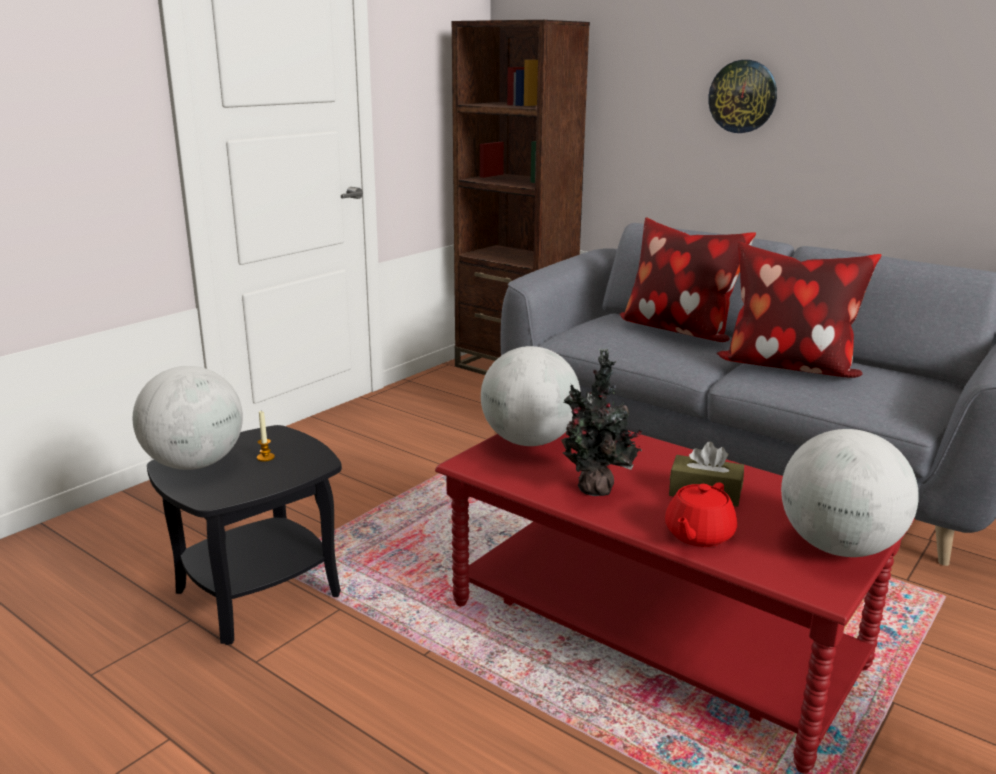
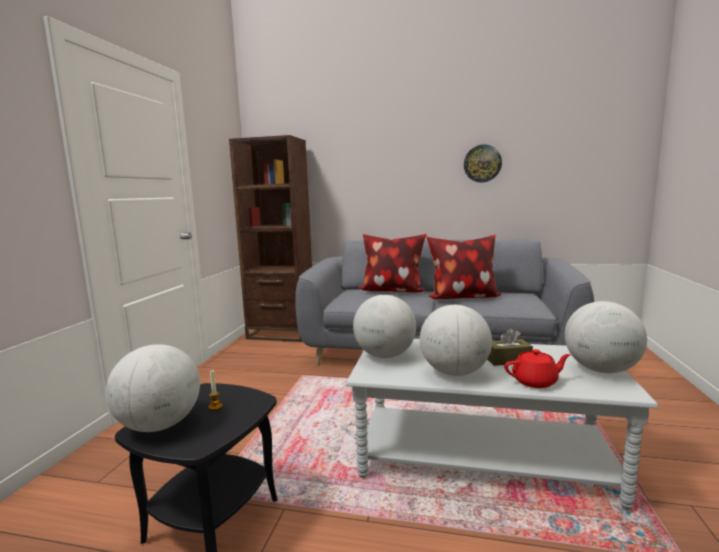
camera: 25 degrees left, 10 degrees down
red coffee table [435,430,915,774] -> grey coffee table [346,339,658,511]
potted plant [561,349,642,496] -> globe [420,305,492,376]
red teapot [665,482,737,547] -> red teapot turned 105 degrees counterclockwise [504,349,571,388]
wall clock [708,60,777,133] -> wall clock moved to [464,144,502,183]

